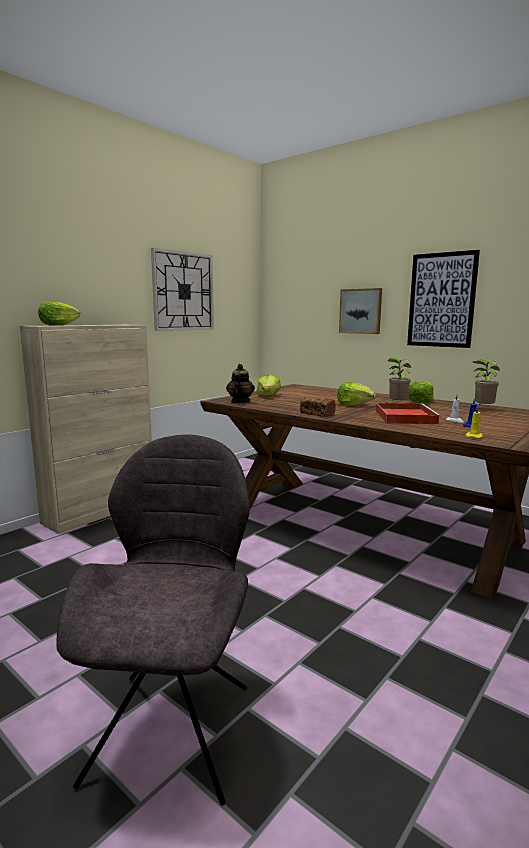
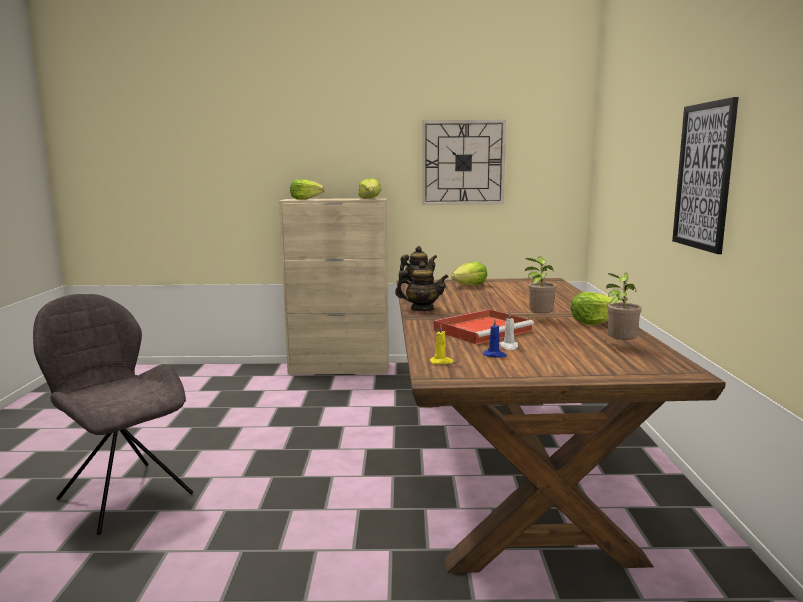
camera: 50 degrees right, 0 degrees up
grey chair [57,434,250,806] -> grey chair turned 105 degrees counterclockwise [33,294,193,535]
bread [300,397,336,417] -> teapot [395,262,449,311]
lettuce [337,382,376,406] -> lettuce moved to [358,178,381,199]
picture [339,288,382,334] -> none

